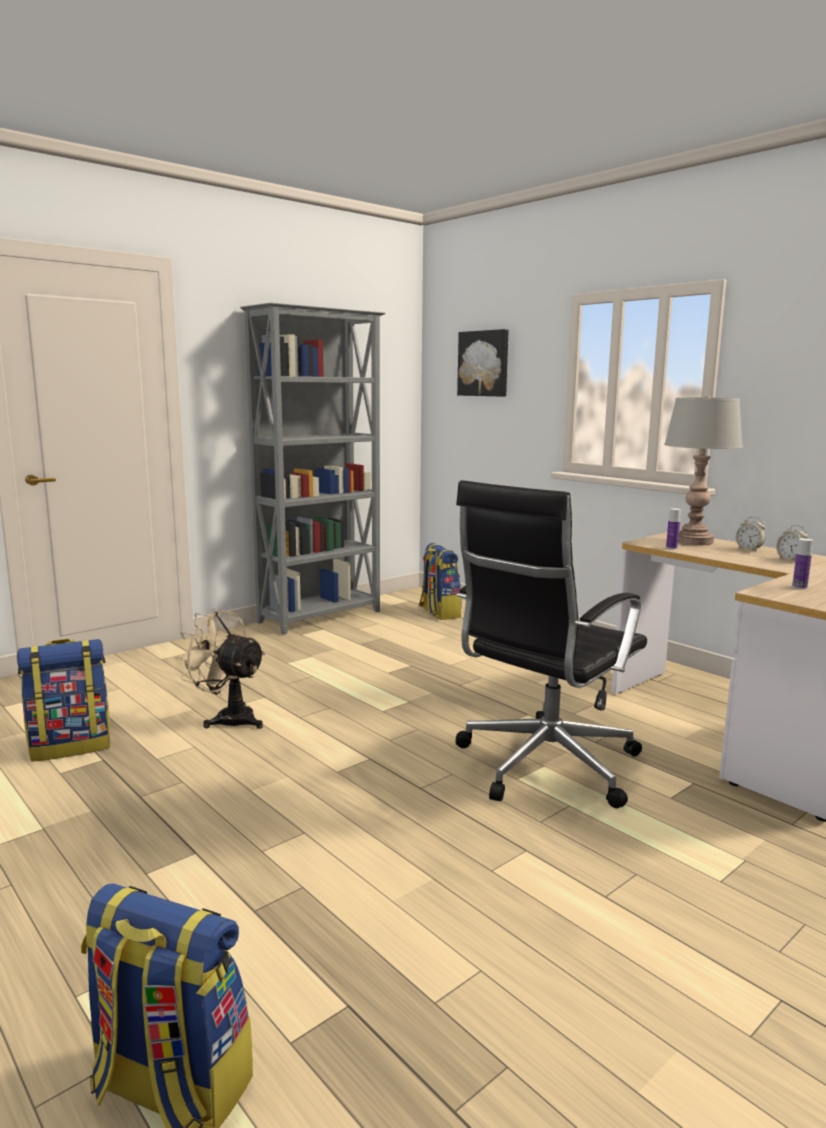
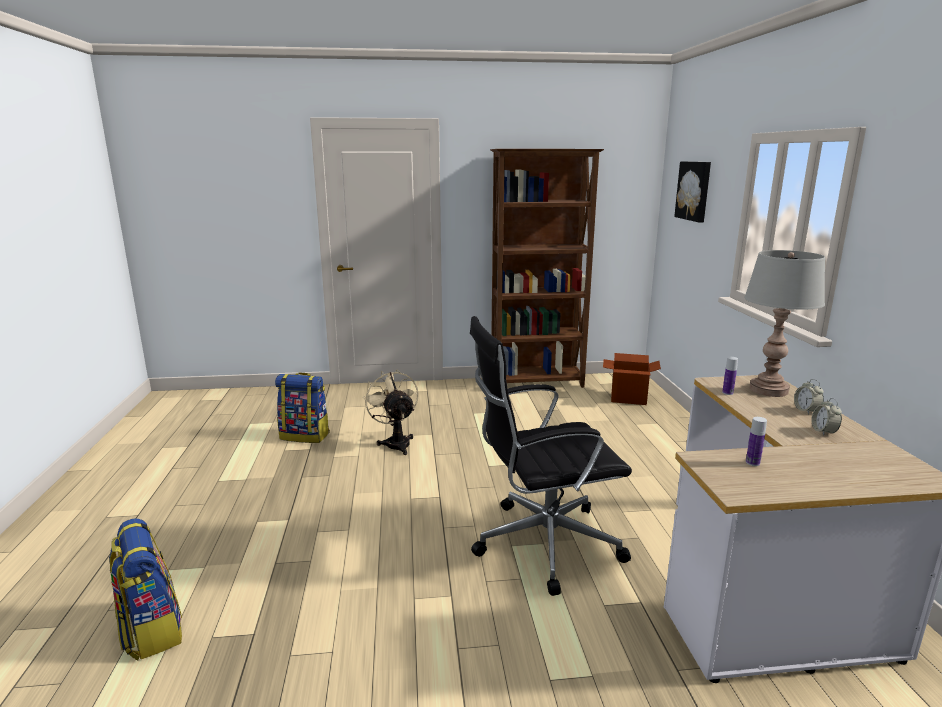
camera: 35 degrees right, 5 degrees up
grey bookcase [240,303,385,635] -> brown bookcase [490,149,604,388]
backpack [419,543,462,620] -> cardboard box [603,353,661,405]

